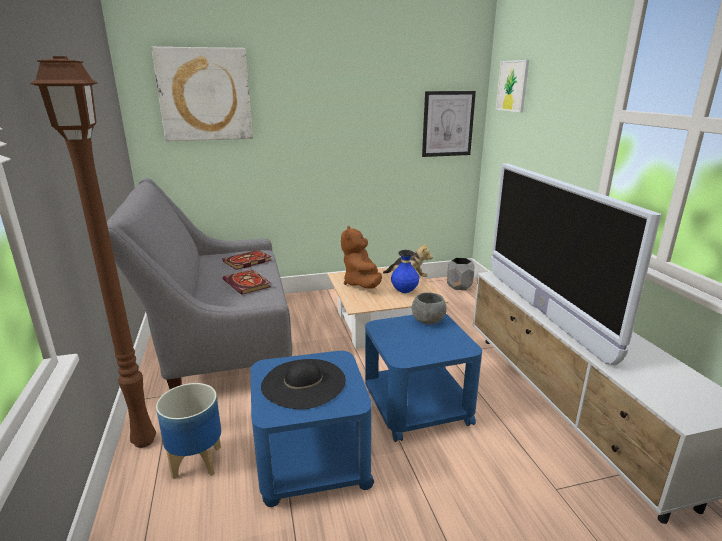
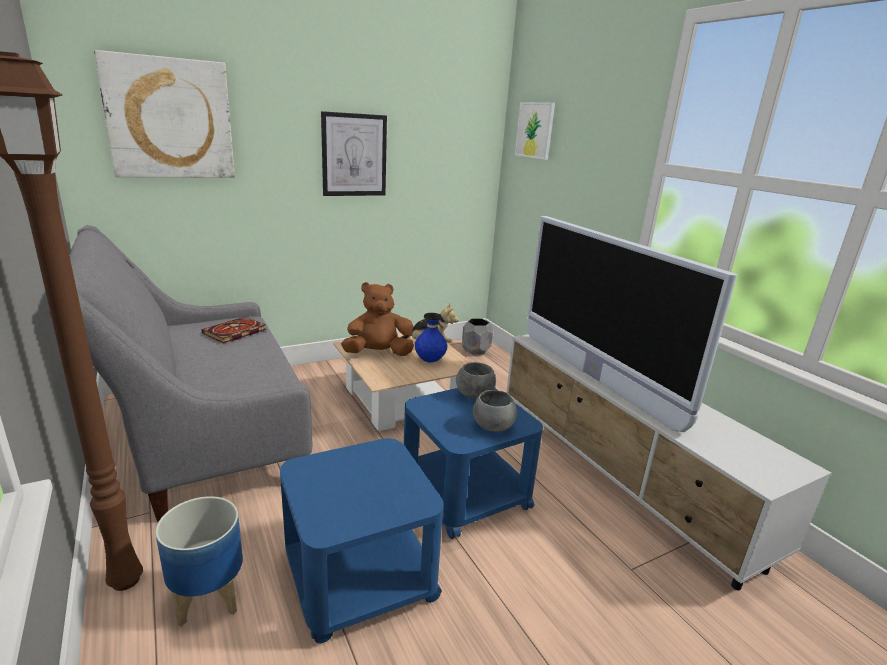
camera: 15 degrees left, 0 degrees up
book [223,269,271,295] -> none
black hat [261,359,346,409] -> none
brown plush toy [341,226,382,289] -> brown plush toy turned 90 degrees clockwise [341,282,414,356]
picture [422,91,476,157] -> picture moved to [321,111,387,196]
none -> grey bowl [473,390,517,432]

